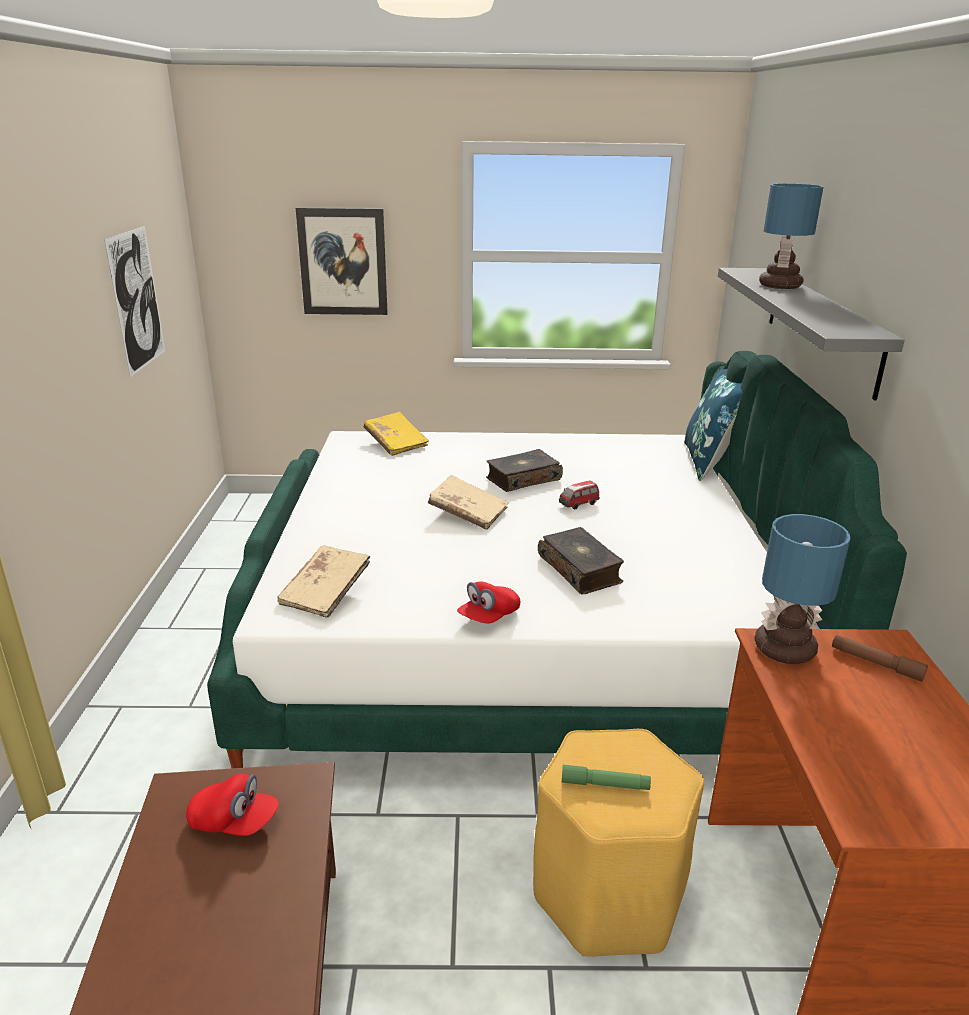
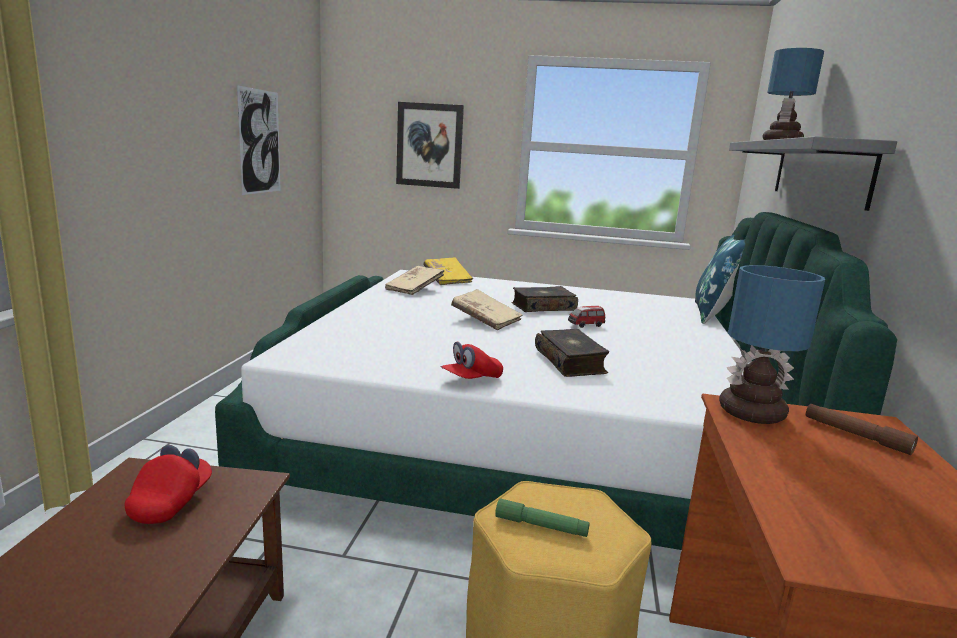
camera: 10 degrees right, 10 degrees down
red cap [186,773,279,836] -> red cap turned 105 degrees counterclockwise [124,445,212,524]
beige book [278,545,370,618] -> beige book moved to [385,266,444,295]

